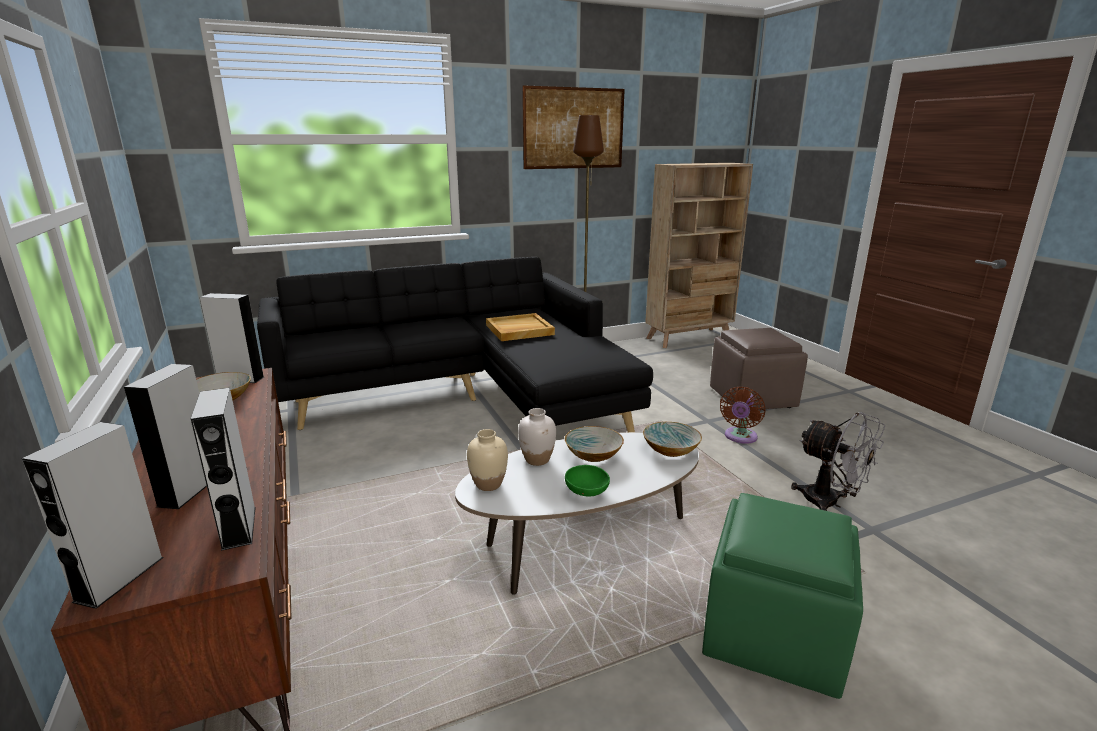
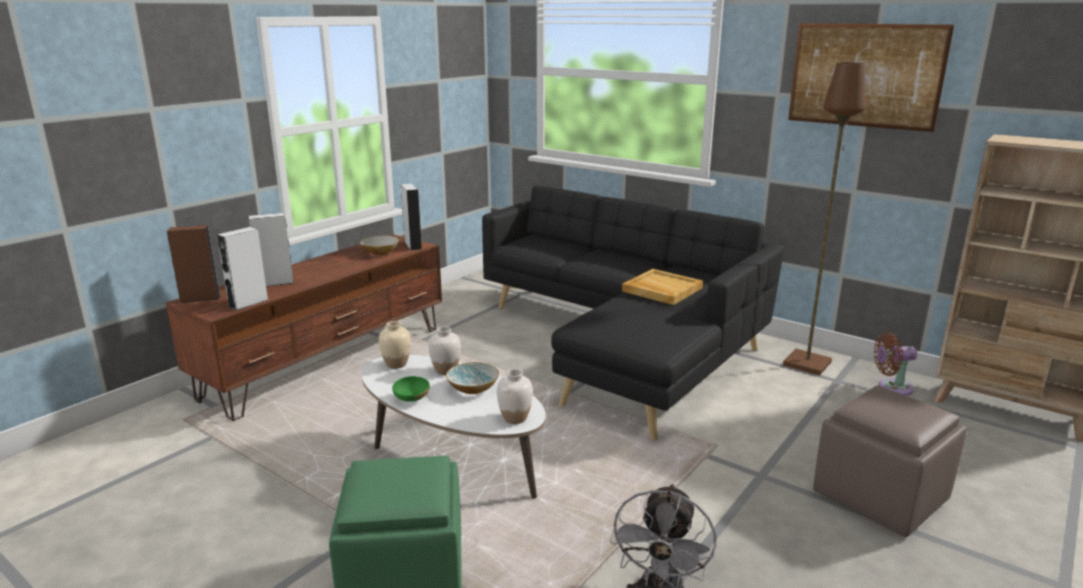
camera: 60 degrees right, 0 degrees up
grey speaker [22,422,164,609] -> brown speaker [167,225,220,303]
bowl [643,422,702,457] -> white vase [497,369,533,424]
brown fan [720,387,765,444] -> brown fan moved to [874,332,917,396]

